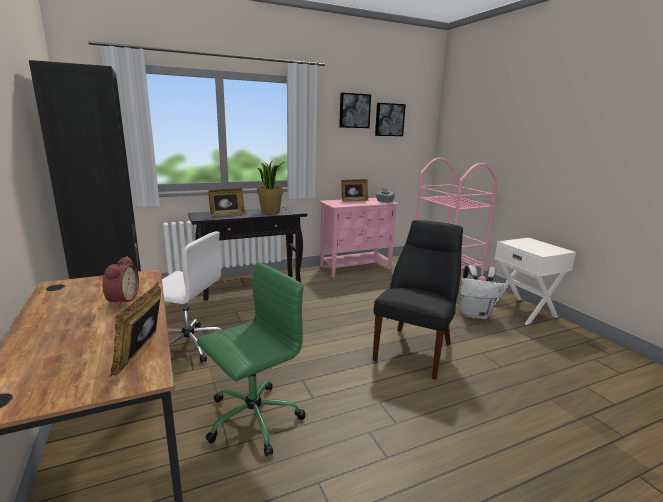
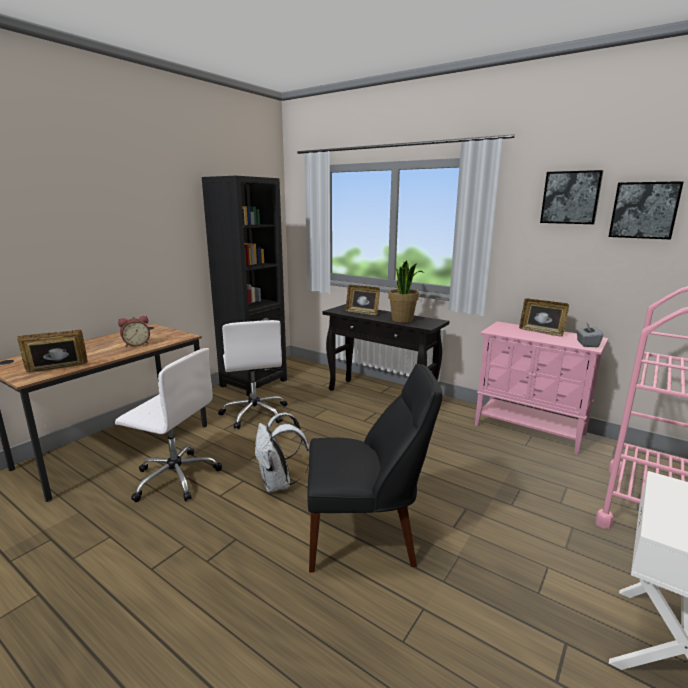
camera: 60 degrees right, 0 degrees up
green office chair [197,262,306,456] -> white office chair [115,348,222,502]
white backpack [460,265,505,319] -> white backpack moved to [255,413,310,492]

